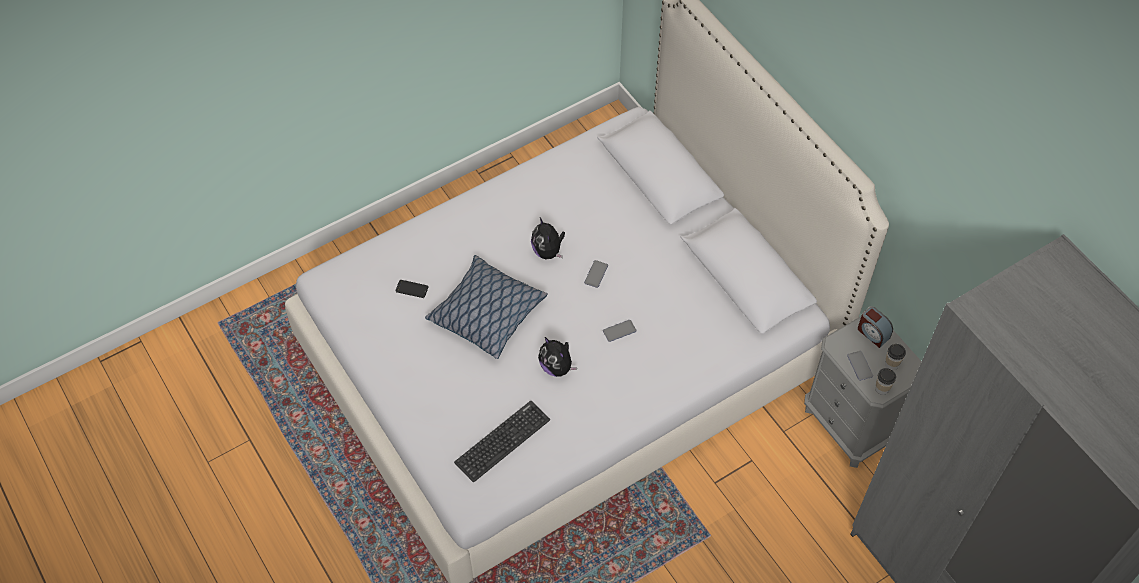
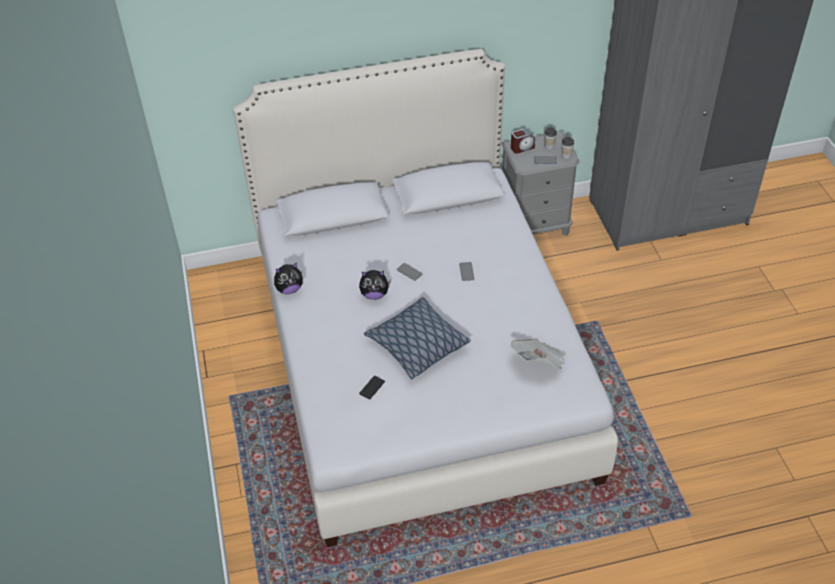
camera: 70 degrees left, 10 degrees down
keyboard [454,401,550,482] -> newspaper [511,338,566,369]
plush toy [538,337,577,377] -> plush toy moved to [274,262,303,294]

